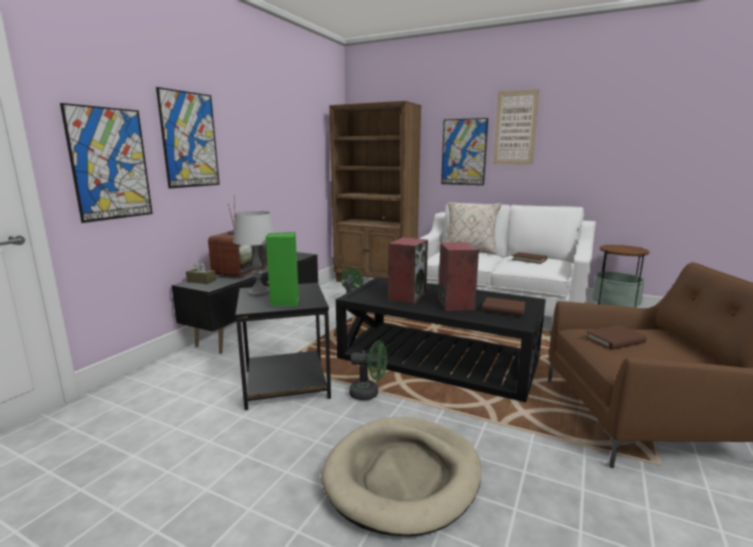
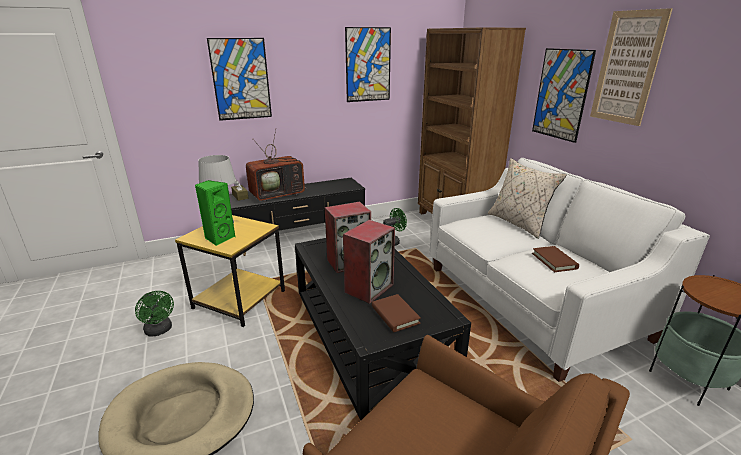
camera: 40 degrees right, 10 degrees up
picture [60,103,153,223] -> picture moved to [345,27,391,102]
black side table [235,283,331,410] -> yellow side table [175,215,285,327]
green fan [349,340,388,400] -> green fan moved to [135,291,174,337]
brown book [586,325,647,350] -> none

